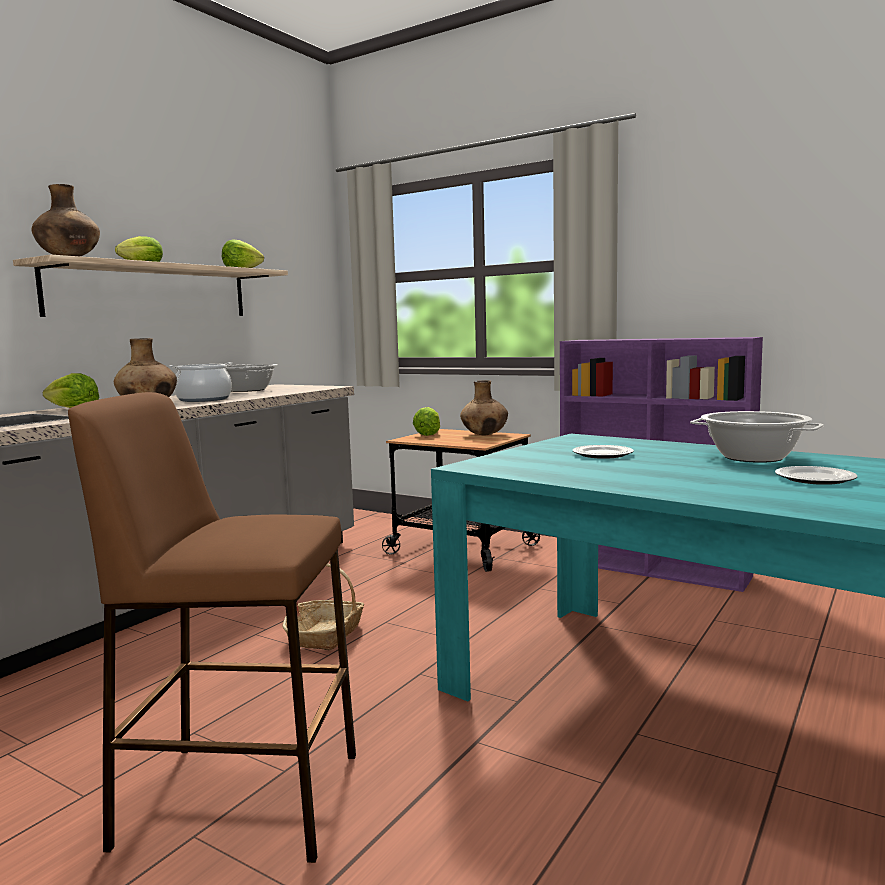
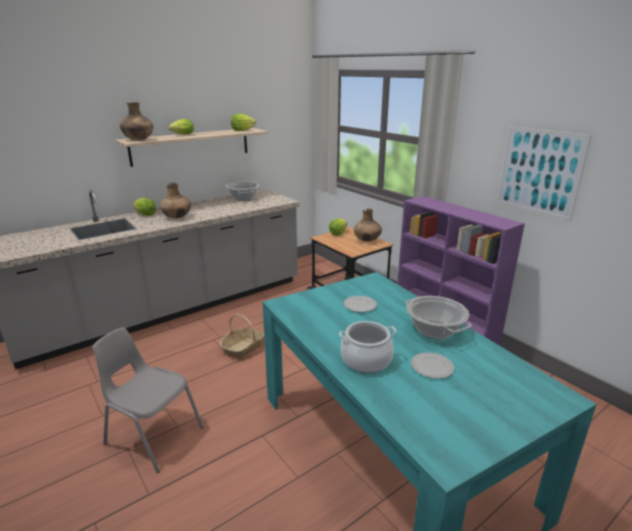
camera: 20 degrees right, 15 degrees up
brown stool [68,392,356,863] -> grey chair [92,327,203,473]
cooking pot [169,362,232,402] -> cooking pot moved to [339,321,397,373]
none -> picture [496,126,592,221]

